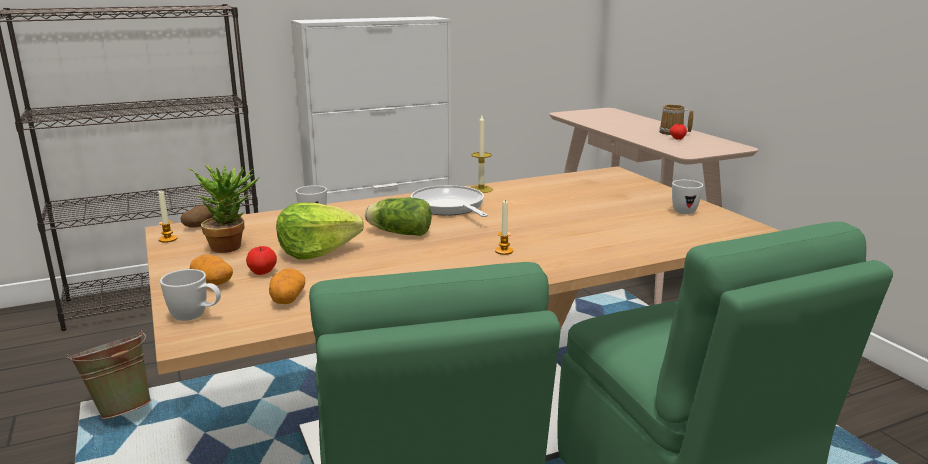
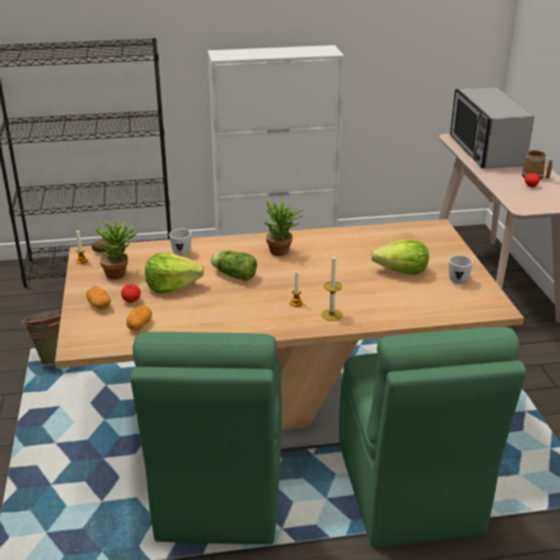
camera: 15 degrees right, 10 degrees up
white mug [160,269,221,321] -> none
frying pan [411,185,488,217] -> potted plant [263,196,304,256]
candle [471,115,493,193] -> candle moved to [321,254,343,321]
none -> lettuce [371,240,429,275]
none -> microwave [450,87,534,169]

